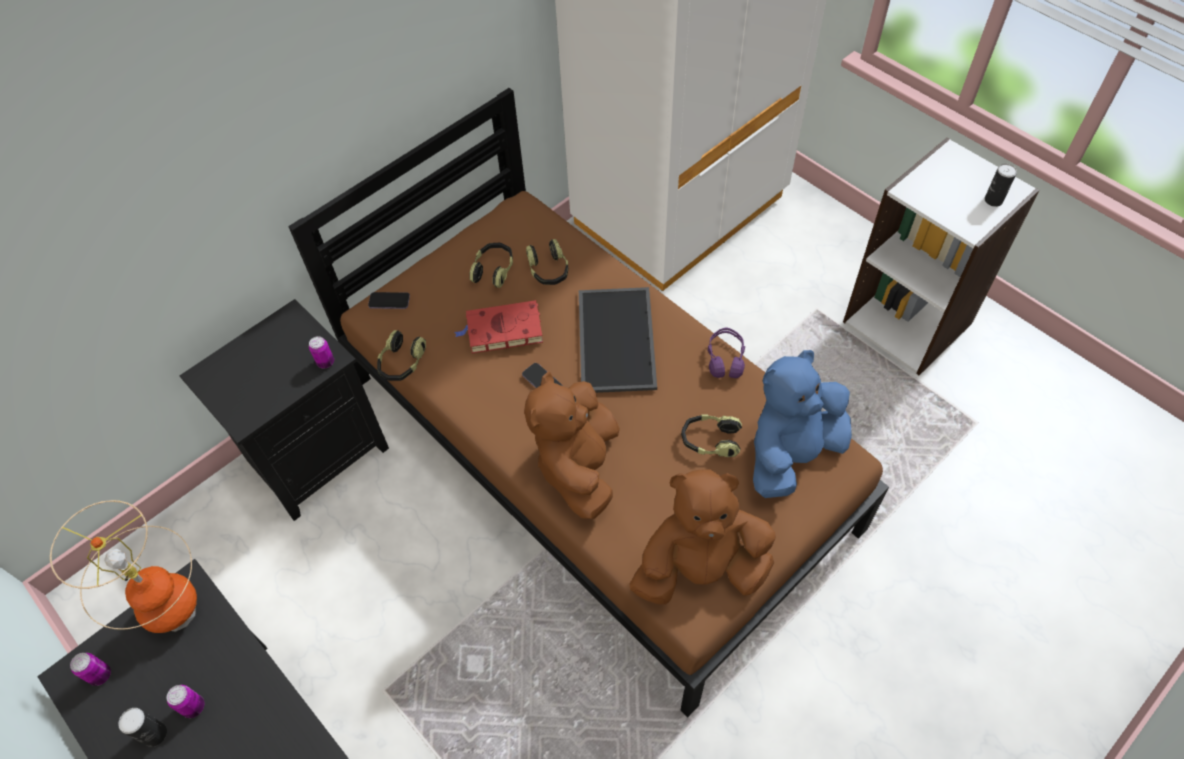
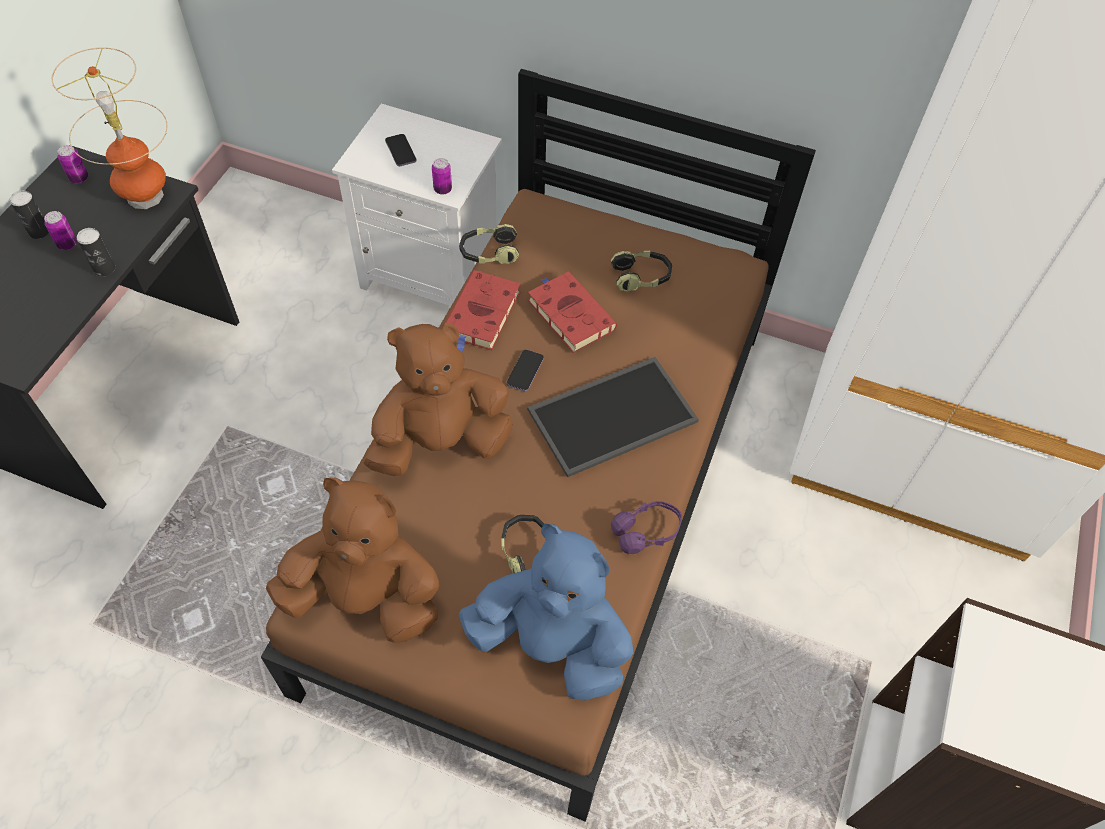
camera: 60 degrees right, 0 degrees up
black nightstand [179,299,389,521] -> white nightstand [332,104,502,306]
phone [368,292,410,309] -> phone moved to [385,134,417,166]
headphones [526,239,568,285] -> none
brown plush toy [630,469,776,605] -> brown plush toy turned 45 degrees counterclockwise [266,478,440,643]
can [985,164,1017,207] -> can moved to [77,228,115,277]
none -> red book [445,270,520,352]

